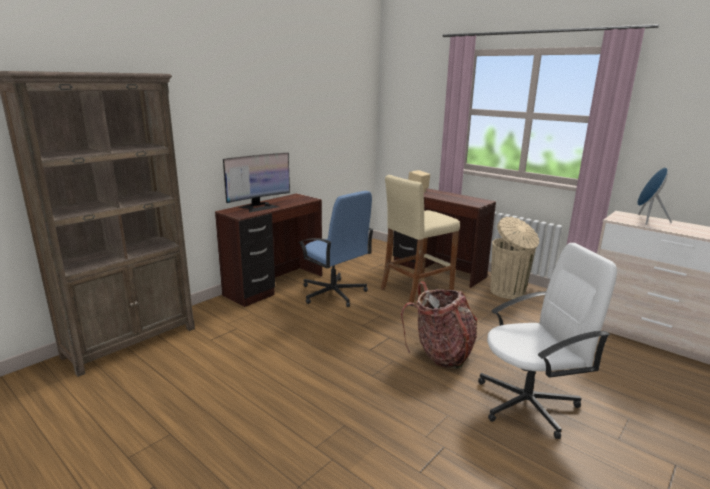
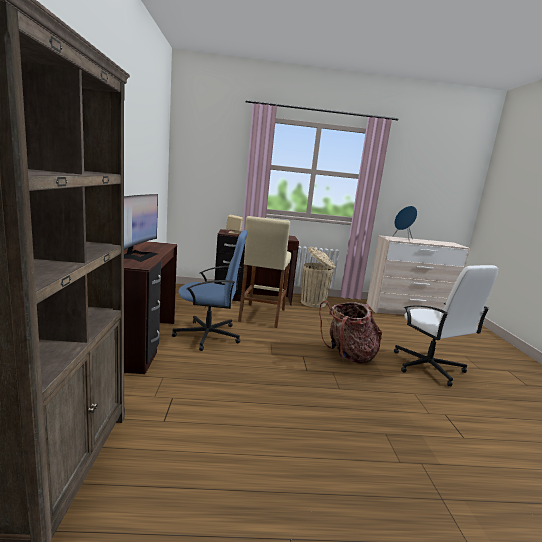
camera: 45 degrees left, 5 degrees down
white office chair [478,243,617,439] -> white office chair turned 120 degrees clockwise [394,265,498,386]

